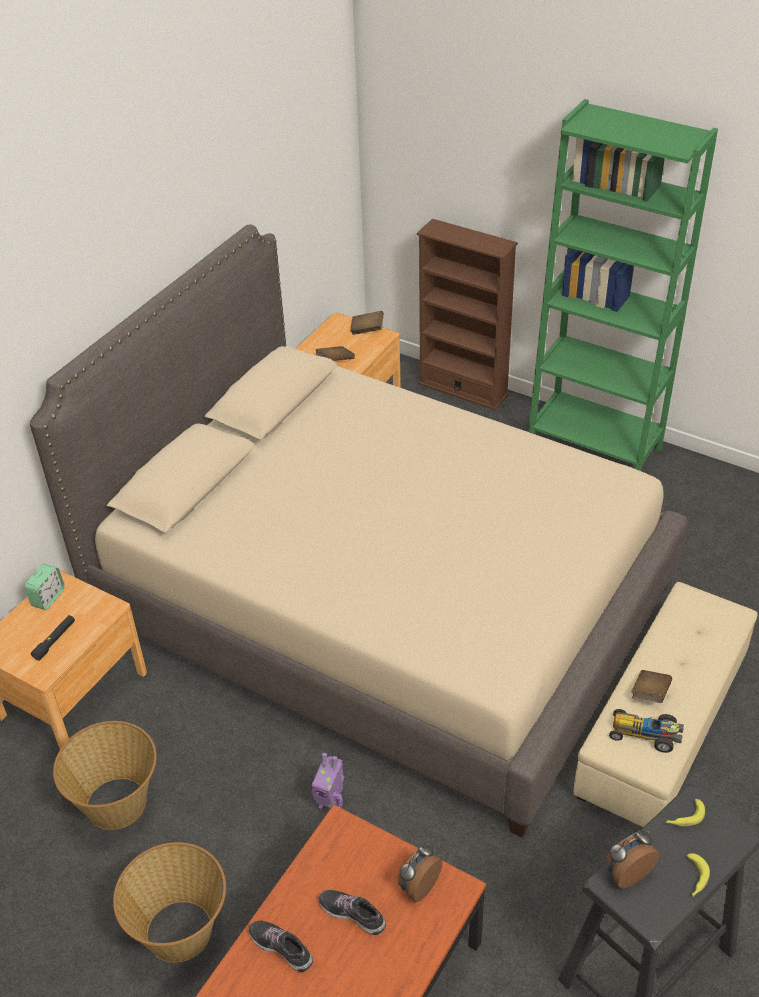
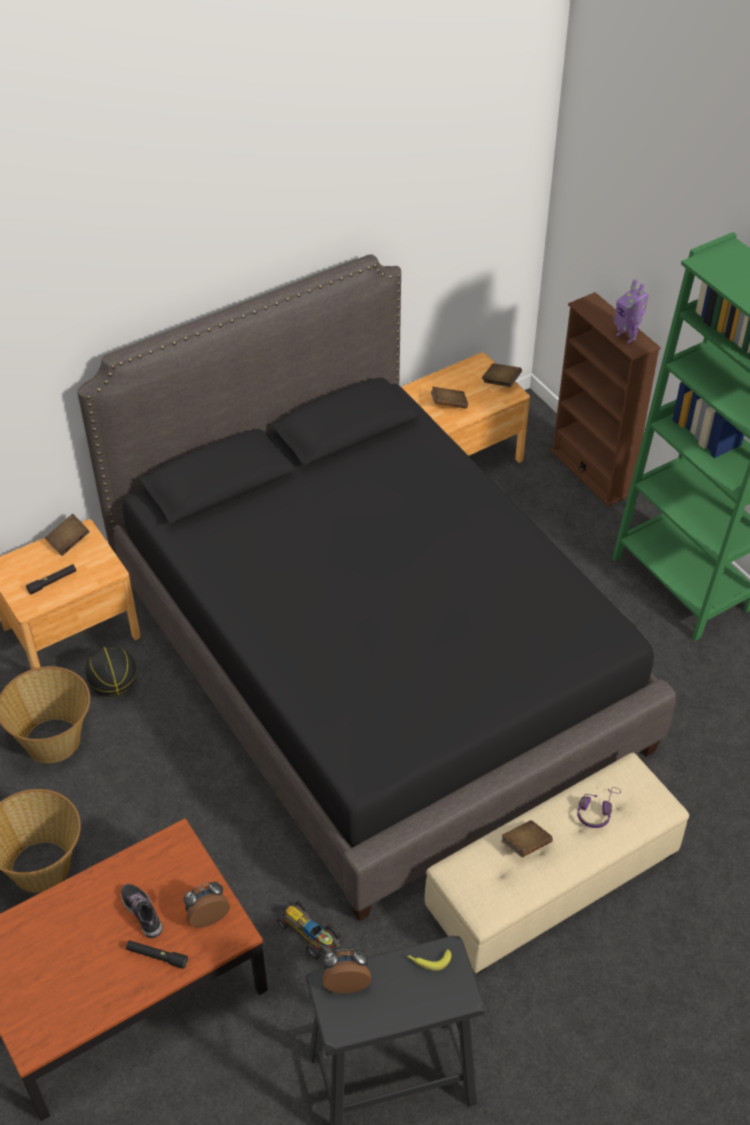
camera: 25 degrees right, 5 degrees up
alarm clock [25,564,65,610] -> brown book [45,514,90,556]
beige bed [30,224,687,838] -> black bed [77,254,676,921]
shoe [249,921,313,972] -> none
toy robot [312,753,344,809] -> toy robot moved to [614,279,649,344]
toy car [609,709,684,753] -> toy car moved to [277,901,341,959]
banana [686,853,710,897] -> none
none -> basketball [85,646,137,697]
none -> black flashlight [126,940,188,969]
none -> purple headphones [577,787,621,828]

